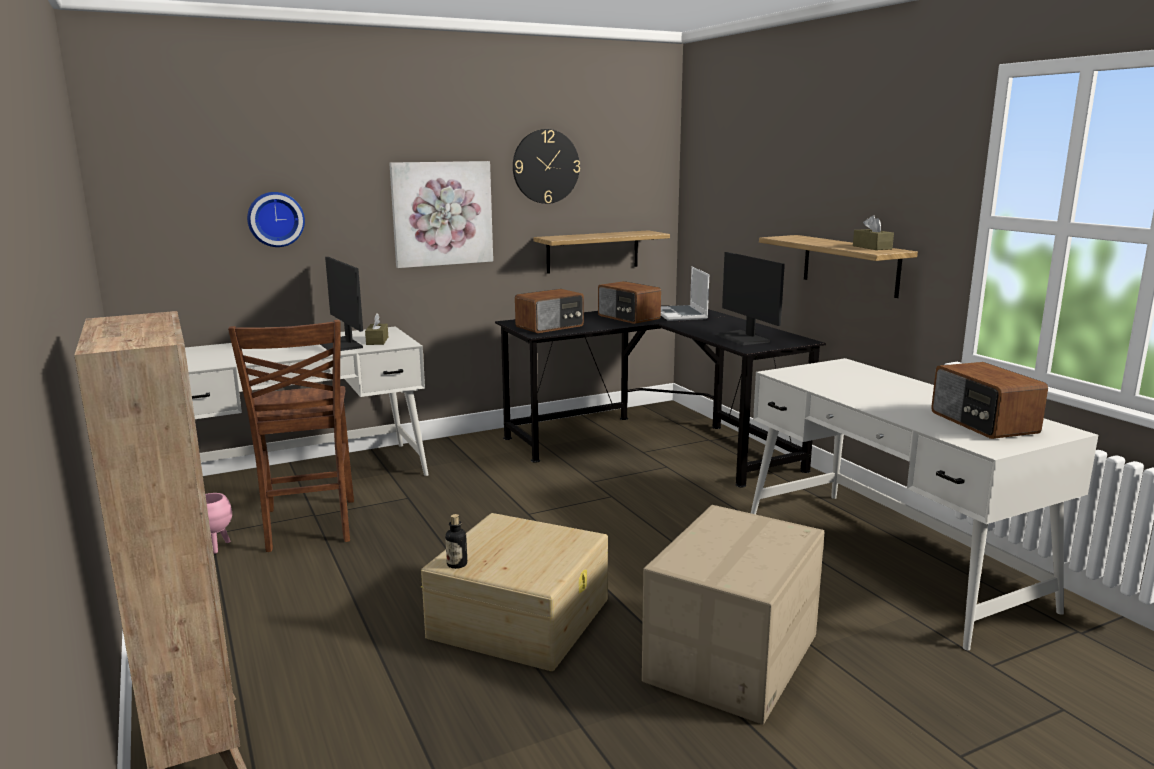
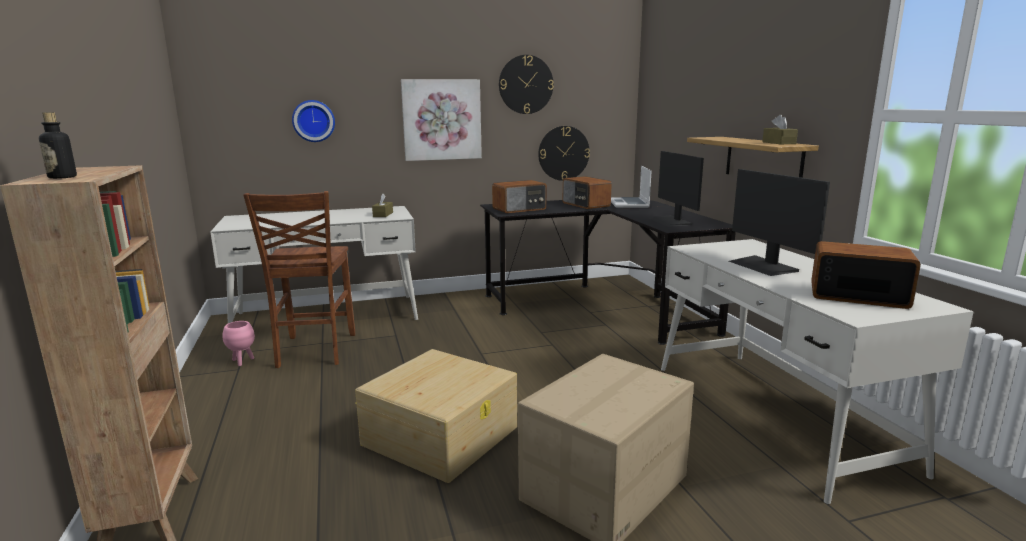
camera: 10 degrees right, 0 degrees up
monitor [320,257,363,351] -> monitor moved to [729,169,830,276]
bottle [445,514,467,569] -> bottle moved to [39,112,77,179]
shelf [534,230,670,274] -> wall clock [538,126,590,181]
radio [931,362,1048,439] -> radio turned 120 degrees clockwise [811,241,921,309]

